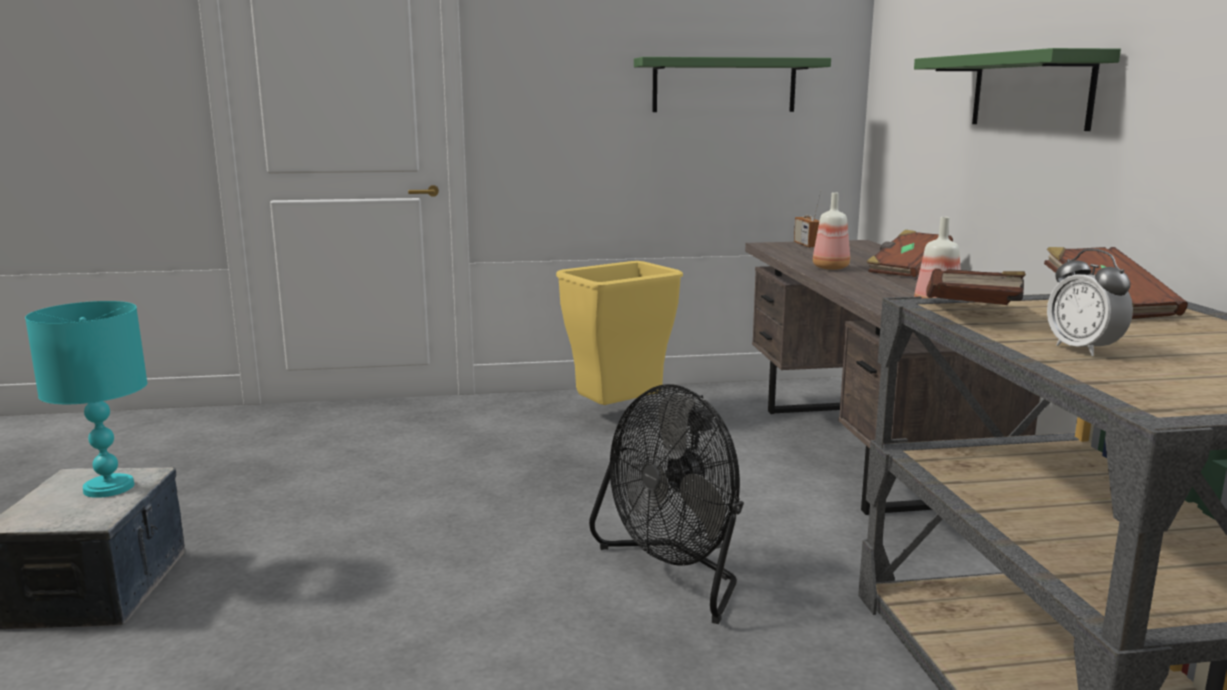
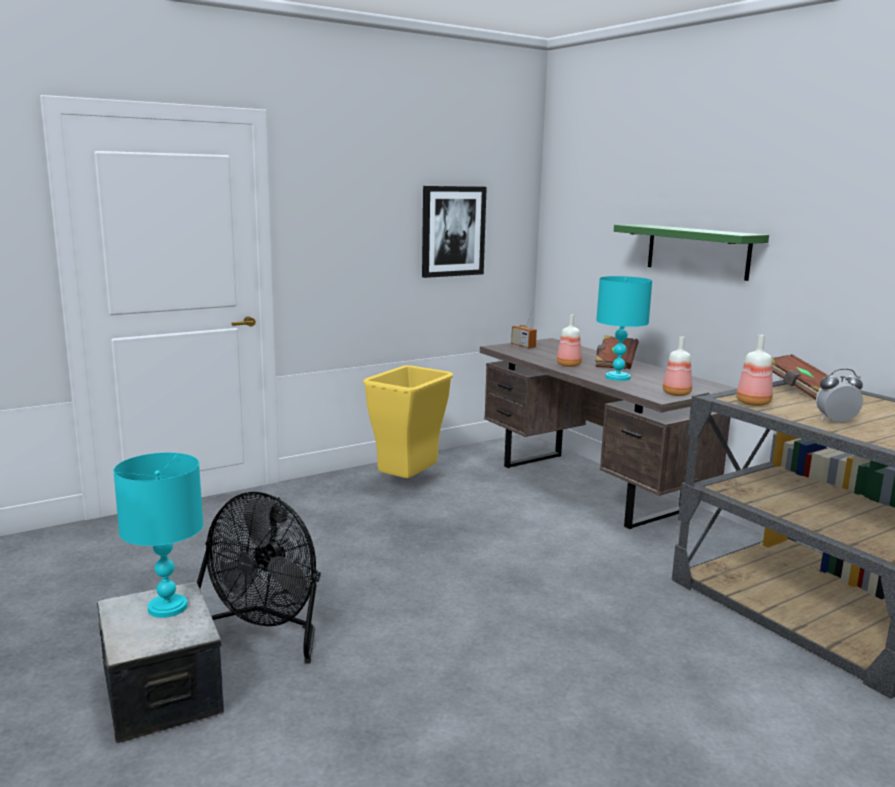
camera: 25 degrees left, 0 degrees up
black fan [589,384,744,624] -> black fan moved to [197,492,321,664]
green shelf [634,57,831,112] -> picture [422,186,487,278]
brown book [926,269,1026,305] -> bottle [736,335,773,406]
alarm clock [1047,249,1133,356] -> alarm clock turned 135 degrees clockwise [816,368,863,423]
none -> turquoise table lamp [596,276,652,381]

